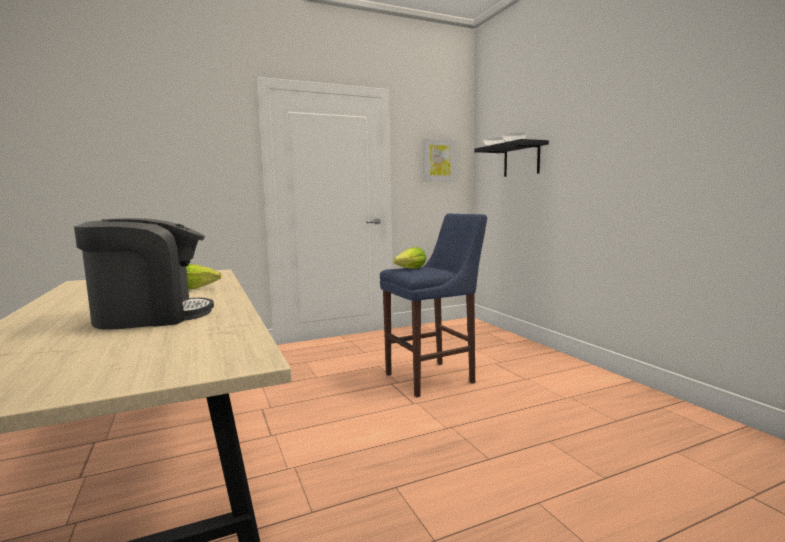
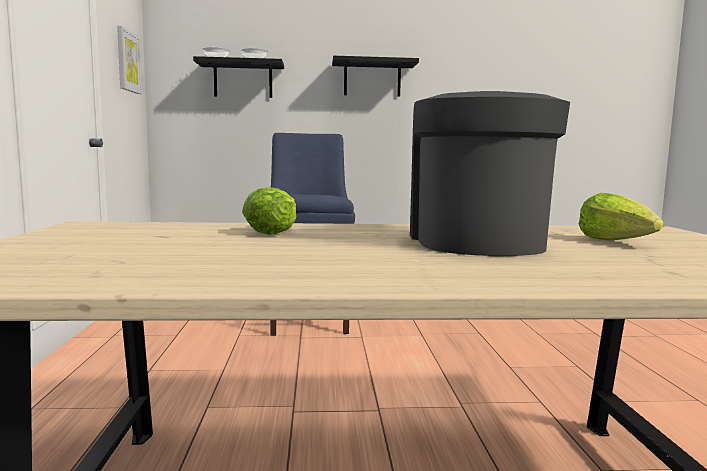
camera: 70 degrees left, 0 degrees up
lettuce [393,247,426,269] -> lettuce moved to [579,193,664,241]
none -> black shelf [332,56,419,97]

